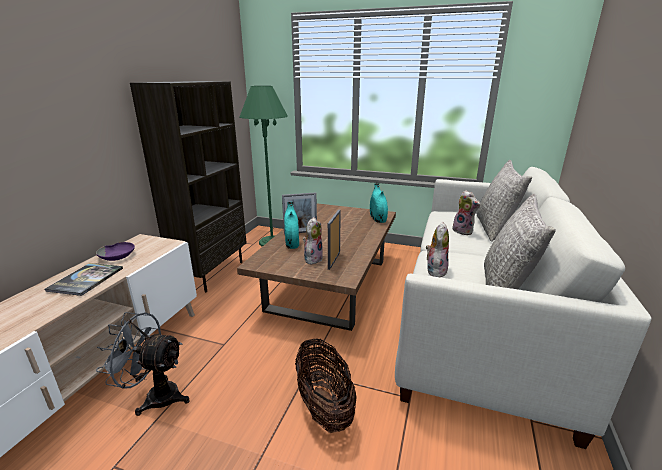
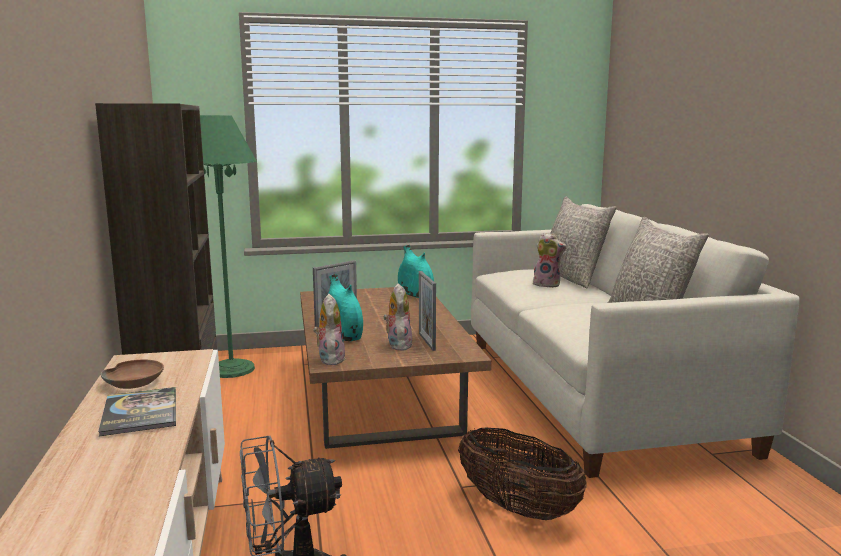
camera: 30 degrees left, 10 degrees down
purple bowl [96,242,135,261] -> brown bowl [101,360,164,389]
plush toy [426,222,449,277] -> plush toy moved to [314,294,346,365]

